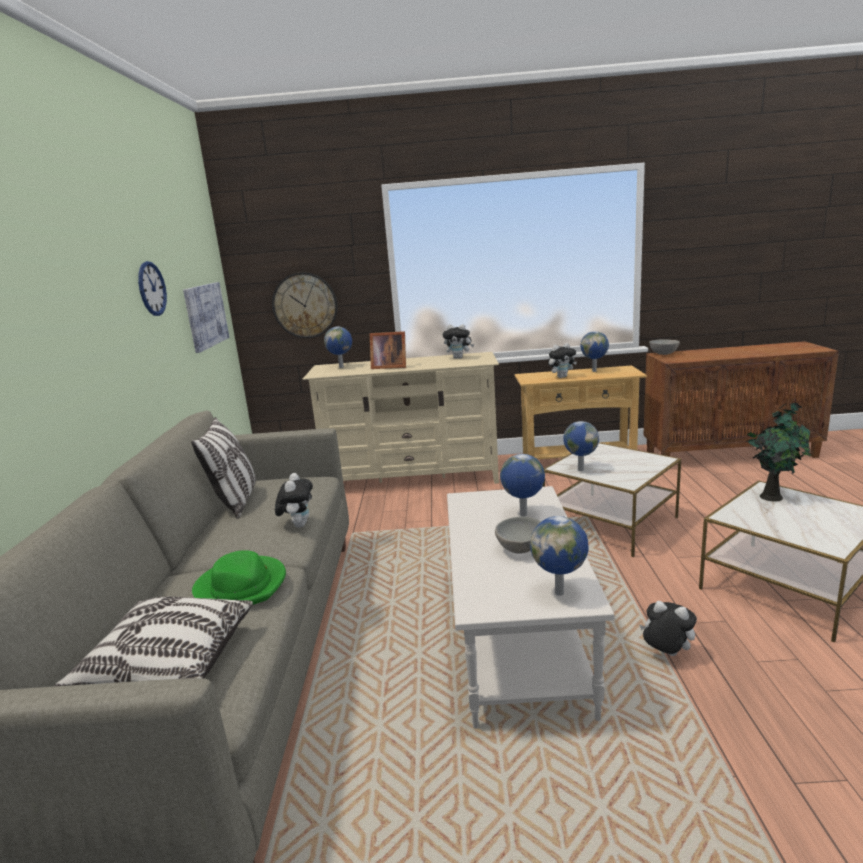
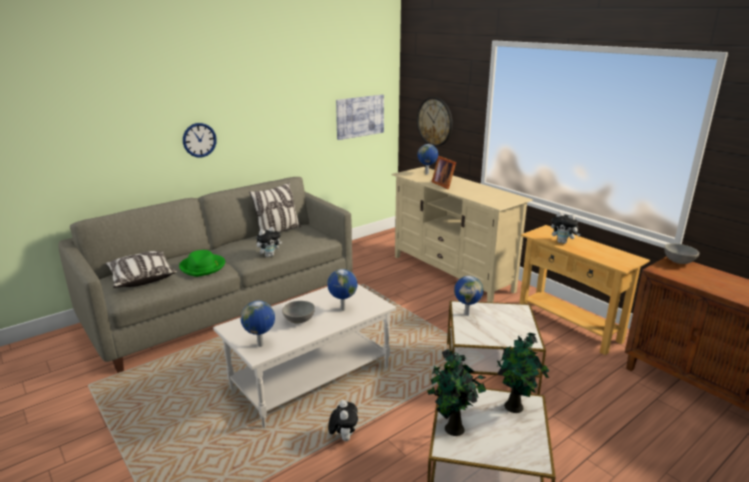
camera: 50 degrees right, 5 degrees up
wall clock [138,261,167,316] -> wall clock moved to [183,123,217,157]
plush toy [443,324,474,359] -> none
globe [581,331,609,372] -> none
none -> potted plant [427,349,486,436]

